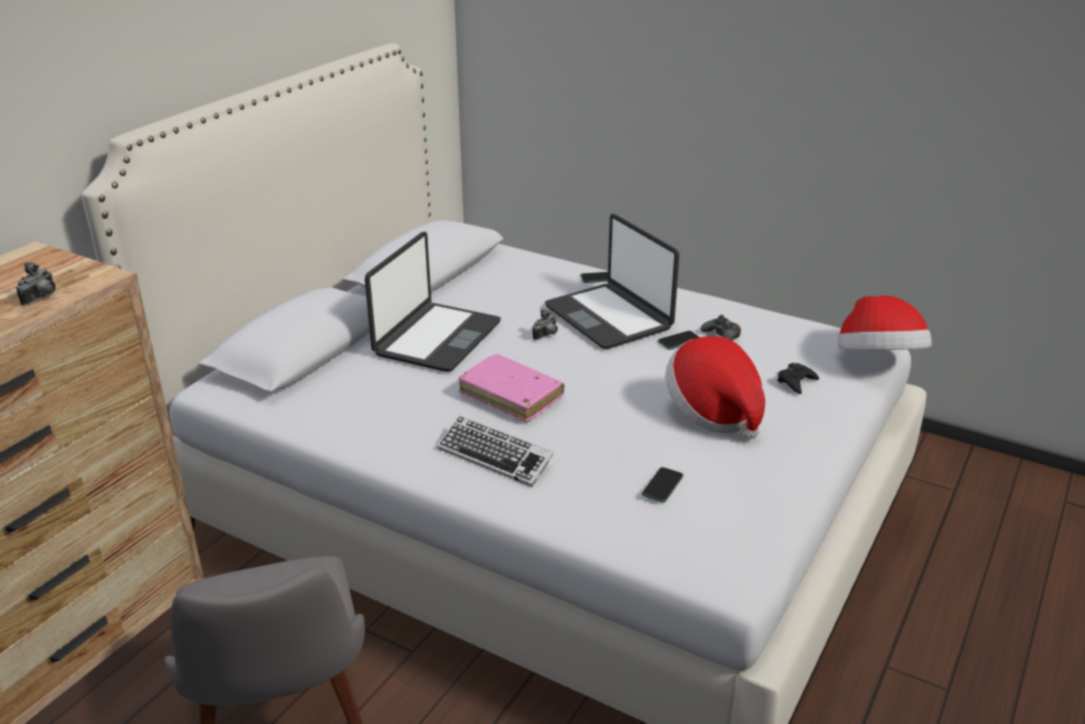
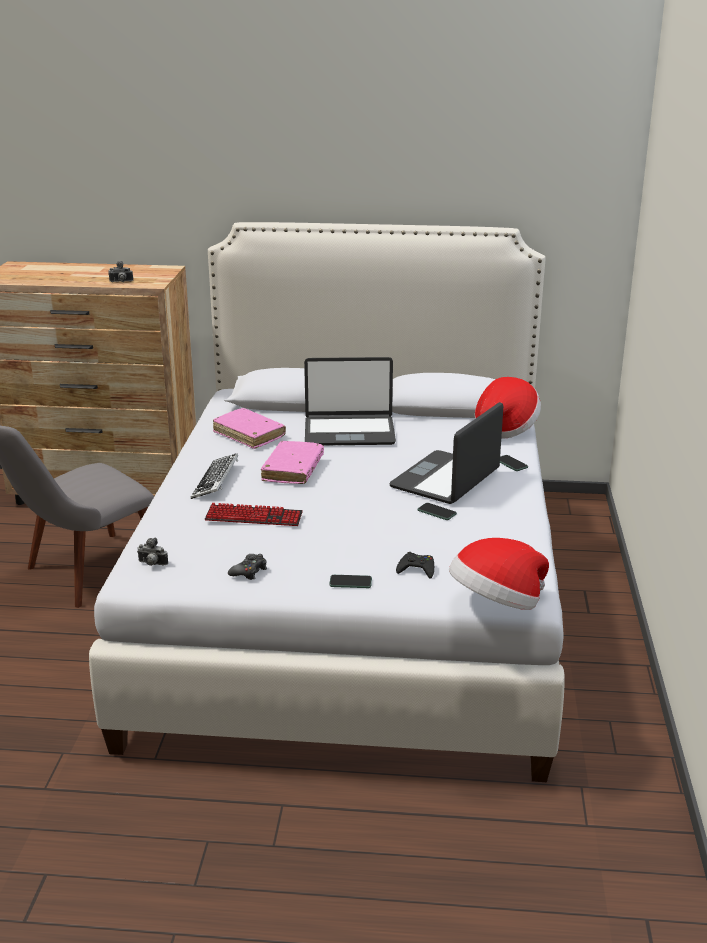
camera: 65 degrees right, 5 degrees down
camera [532,309,558,340] -> camera moved to [137,538,168,566]
phone [642,467,683,502] -> phone moved to [329,575,372,588]
hat [665,336,765,440] -> hat moved to [475,377,541,439]
black game controller [700,315,741,341] -> black game controller moved to [228,554,267,580]
none -> keyboard [205,503,303,526]
none -> pink book [213,408,286,449]

